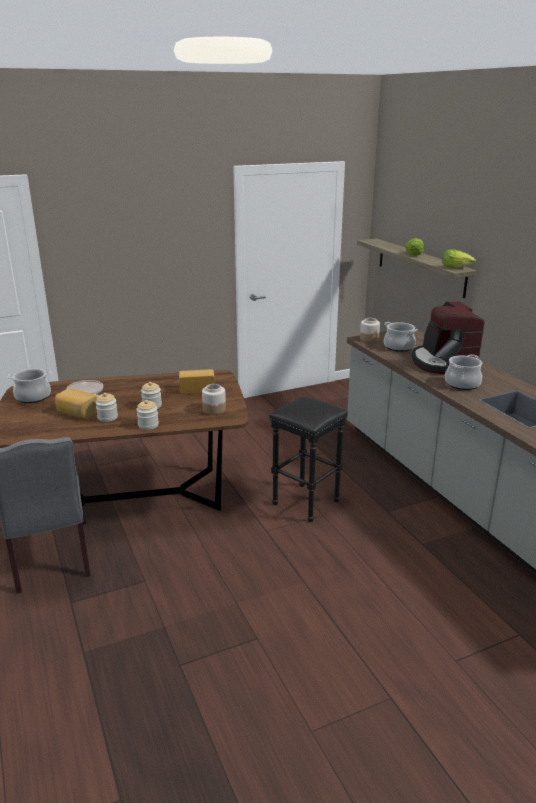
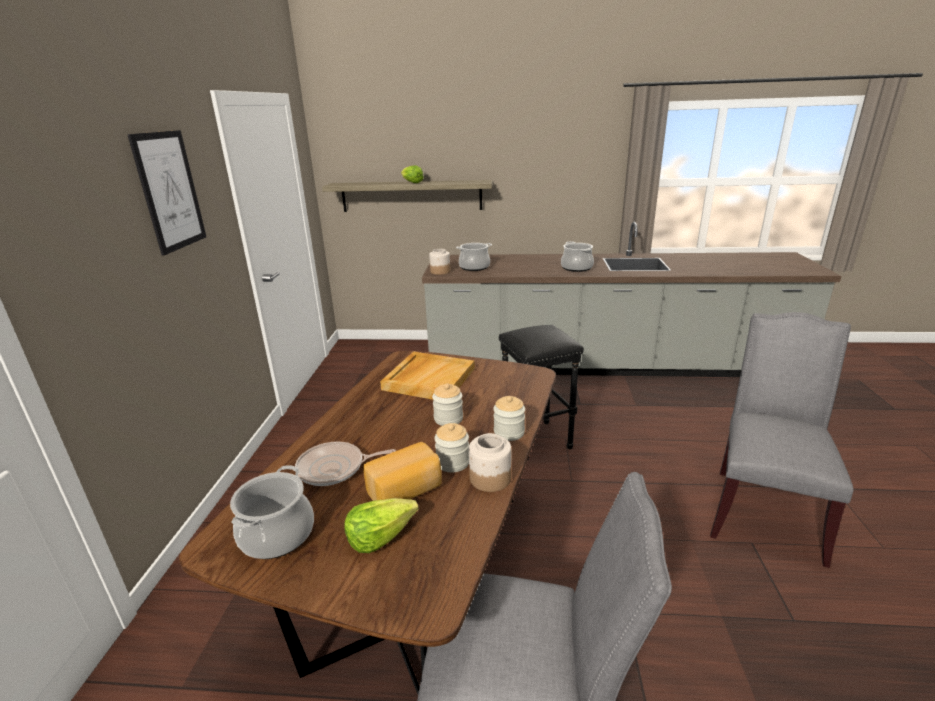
camera: 60 degrees left, 0 degrees up
bread [179,369,215,394] -> beige tray [380,352,475,400]
jar [202,384,226,415] -> jar moved to [469,433,511,492]
coffee machine [412,301,485,374] -> none
lettuce [443,249,476,268] -> lettuce moved to [344,498,419,553]
none -> picture [127,130,206,256]
none -> grey chair [710,312,854,568]

